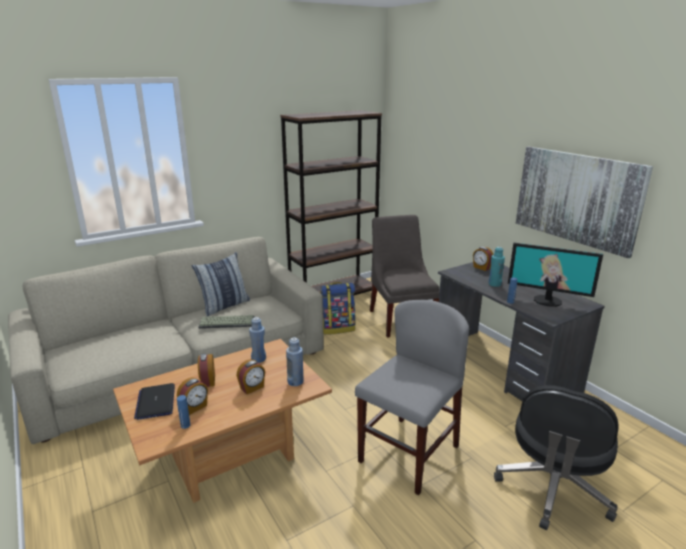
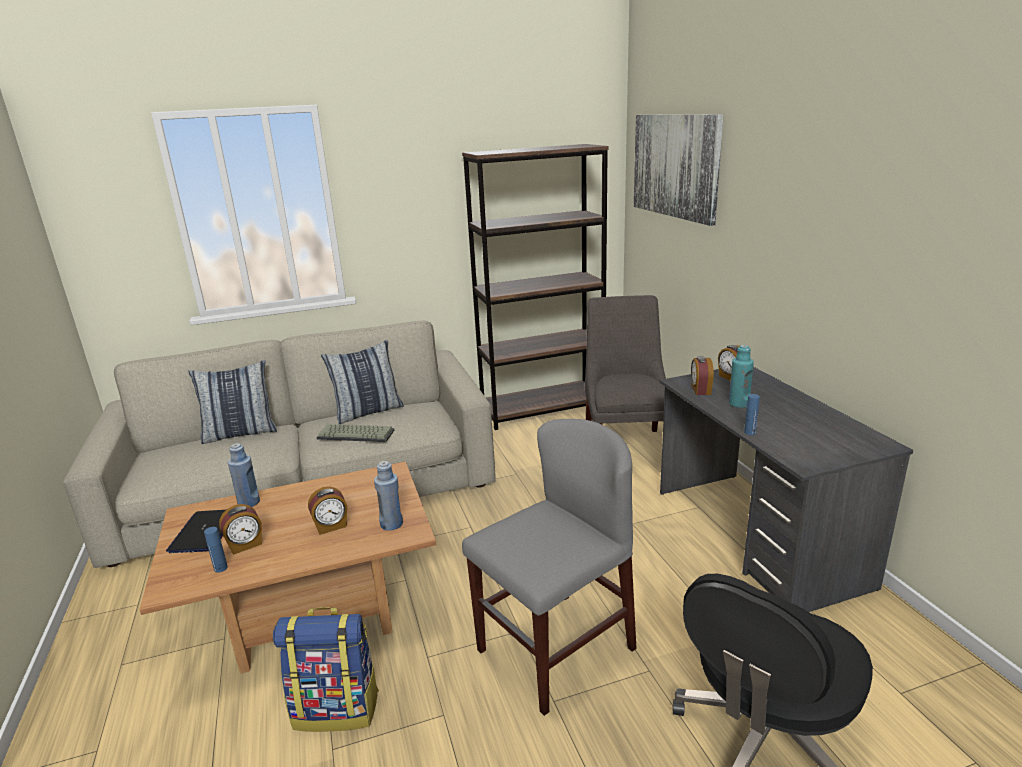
camera: 15 degrees right, 0 degrees up
alarm clock [198,353,215,387] -> alarm clock moved to [691,356,714,395]
blue bottle [249,317,266,363] -> blue bottle moved to [228,443,260,507]
backpack [320,282,356,335] -> backpack moved to [273,607,379,732]
monitor [508,243,603,307] -> none
picture [516,147,653,258] -> picture moved to [634,114,724,226]
none -> pillow [188,360,277,444]

